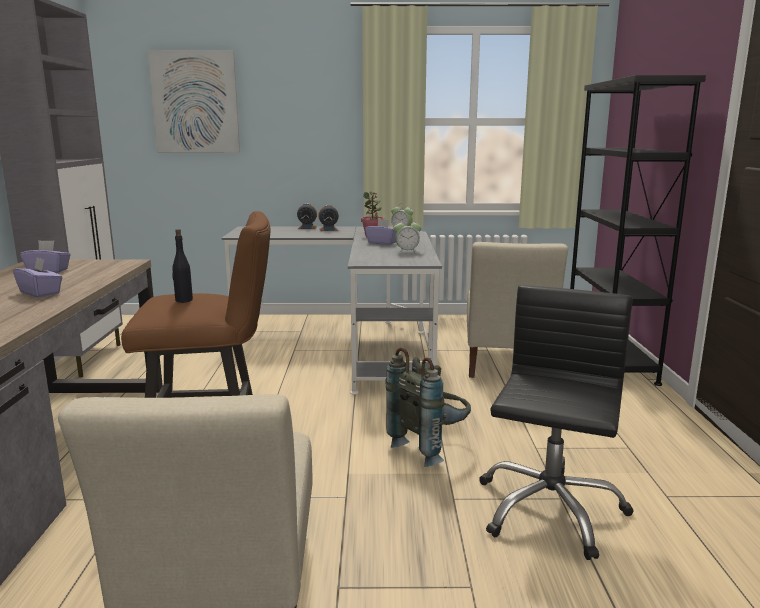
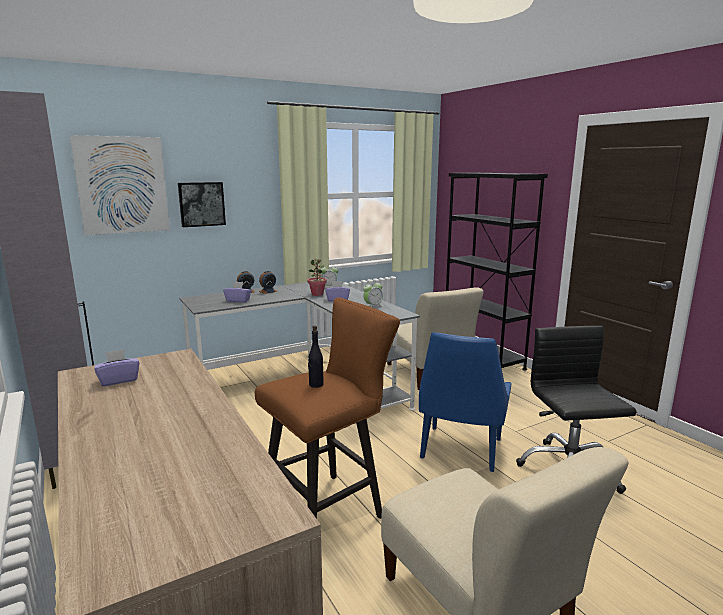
camera: 30 degrees left, 0 degrees up
purple tissue box [13,258,63,298] -> purple tissue box moved to [223,282,251,302]
grey backpack [385,348,471,467] -> blue chair [419,332,512,472]
none -> picture [178,182,226,227]

